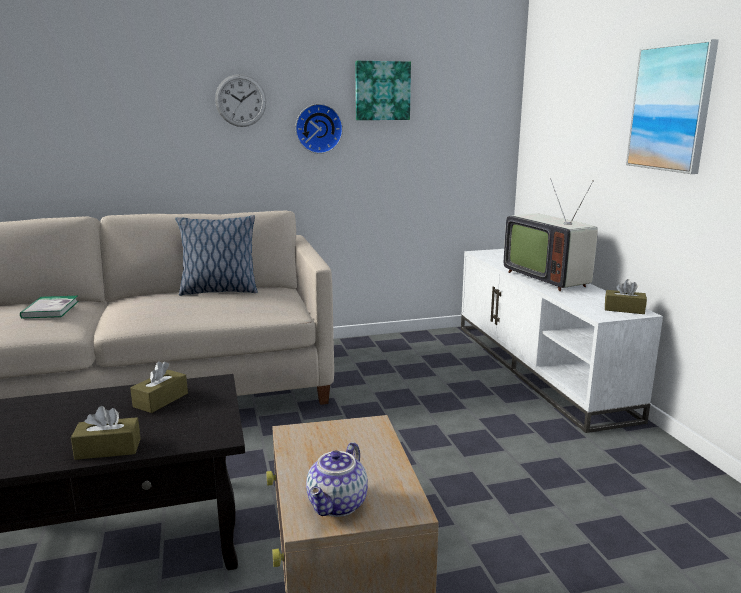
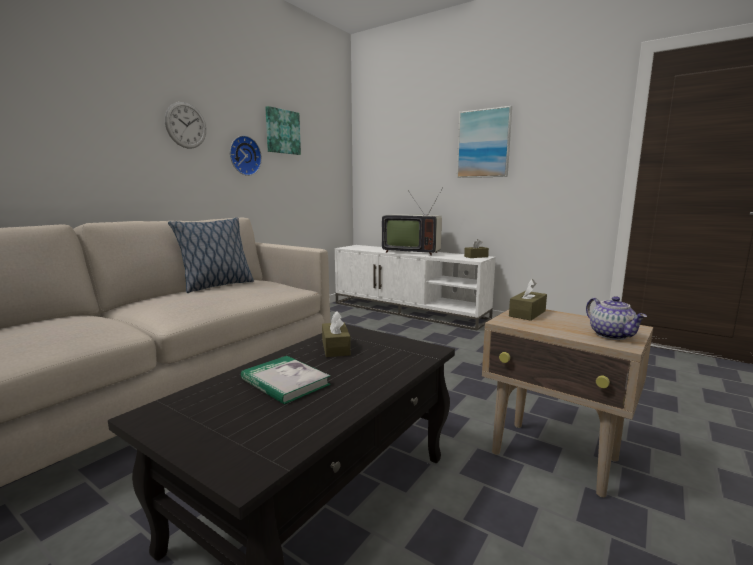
camera: 40 degrees left, 5 degrees down
book [20,296,79,319] -> book moved to [241,356,331,405]
brown tissue box [71,406,141,460] -> brown tissue box moved to [509,279,547,321]

